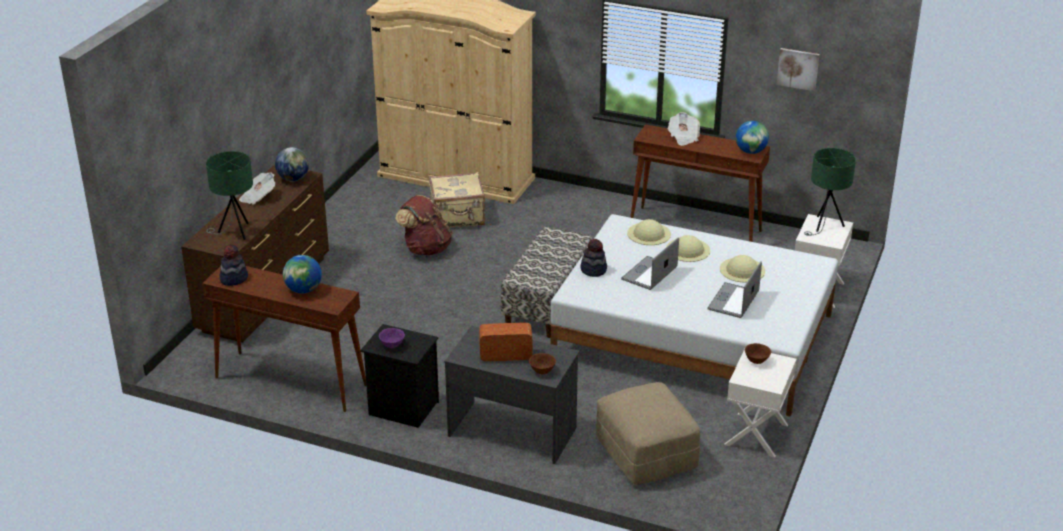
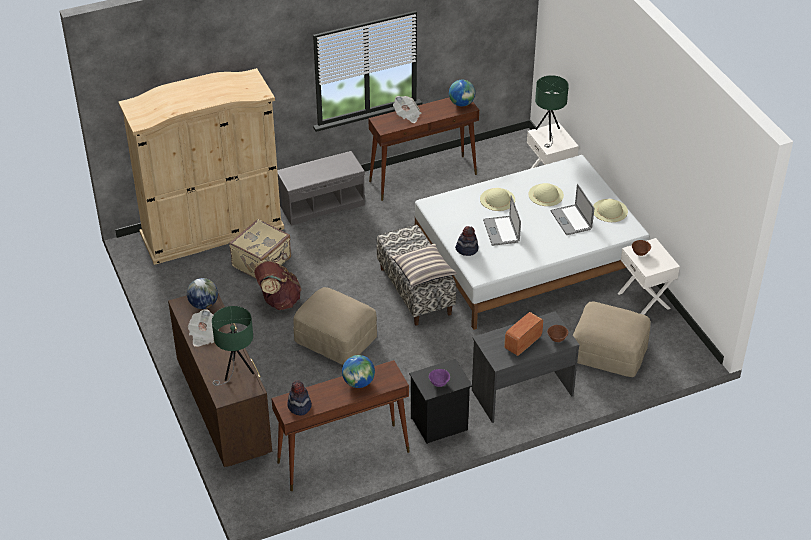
camera: 45 degrees left, 10 degrees up
beige hat [627,219,671,245] -> beige hat moved to [593,199,628,222]
picture [777,48,820,91] -> none
none -> grey bench [277,151,365,226]
none -> beige ottoman [294,287,377,365]
none -> pillow [391,244,457,287]

